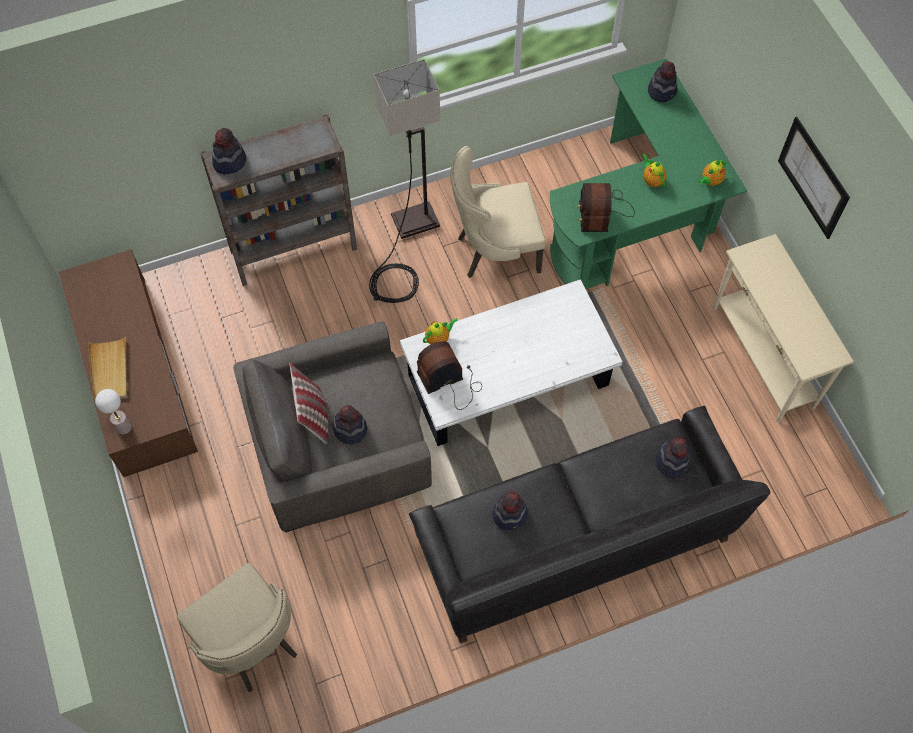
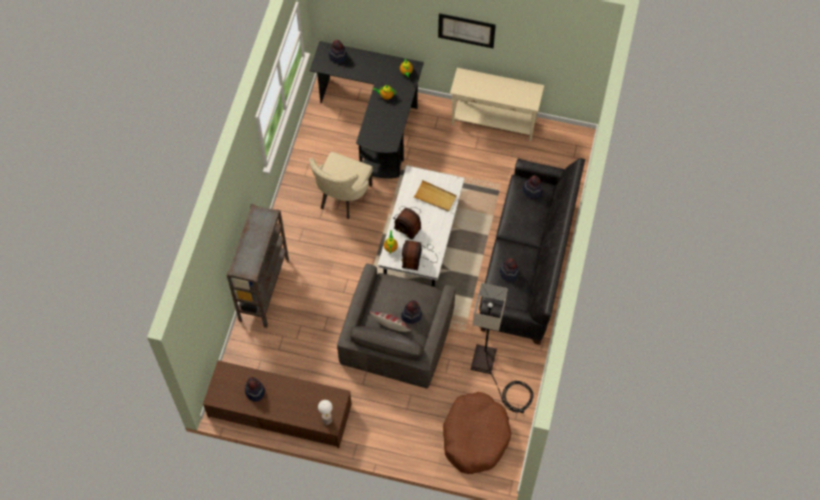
camera: 55 degrees left, 0 degrees up
beige tray [88,338,127,402] -> beige tray moved to [414,180,457,212]
beige chair [177,563,297,692] -> brown dog bed [443,392,511,474]
hat [212,128,246,174] -> hat moved to [245,377,265,402]
floor lamp [369,59,440,303] -> floor lamp moved to [470,283,534,413]
green desk [550,58,747,290] -> black desk [309,41,424,178]
radio [578,183,635,232] -> radio moved to [394,206,421,240]

